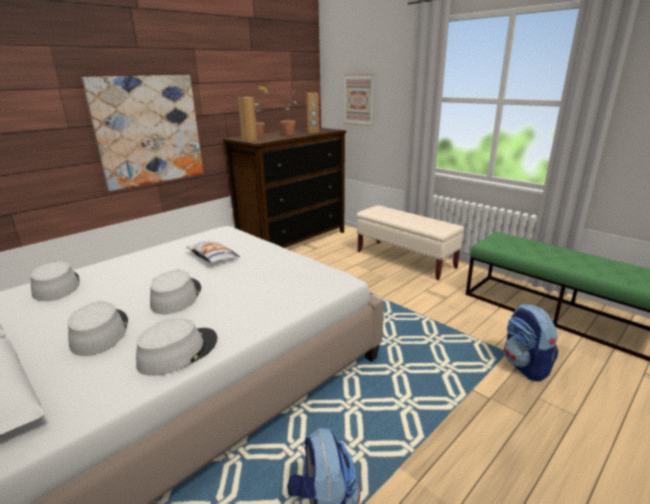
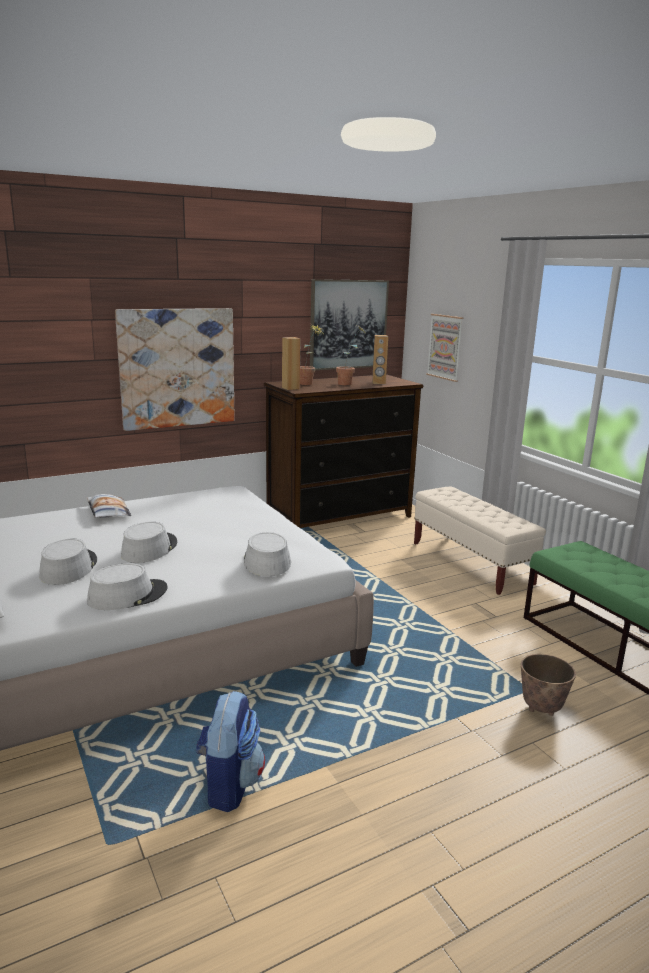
camera: 15 degrees right, 5 degrees down
grey hat [30,261,80,301] -> grey hat moved to [244,532,291,576]
pillow [186,241,240,263] -> pillow moved to [86,494,131,518]
backpack [504,304,559,382] -> planter [521,654,576,716]
none -> picture [310,279,389,370]

